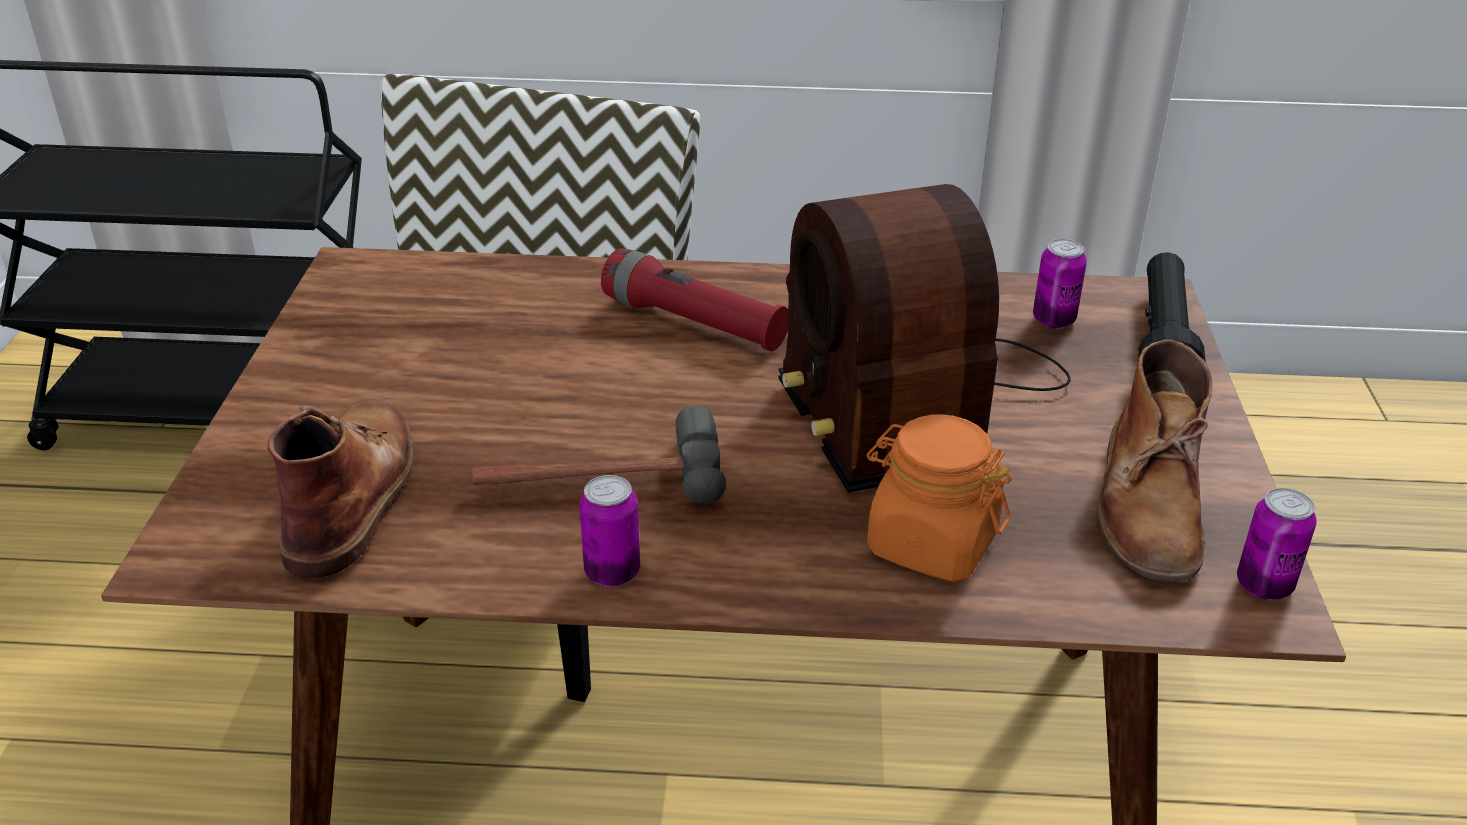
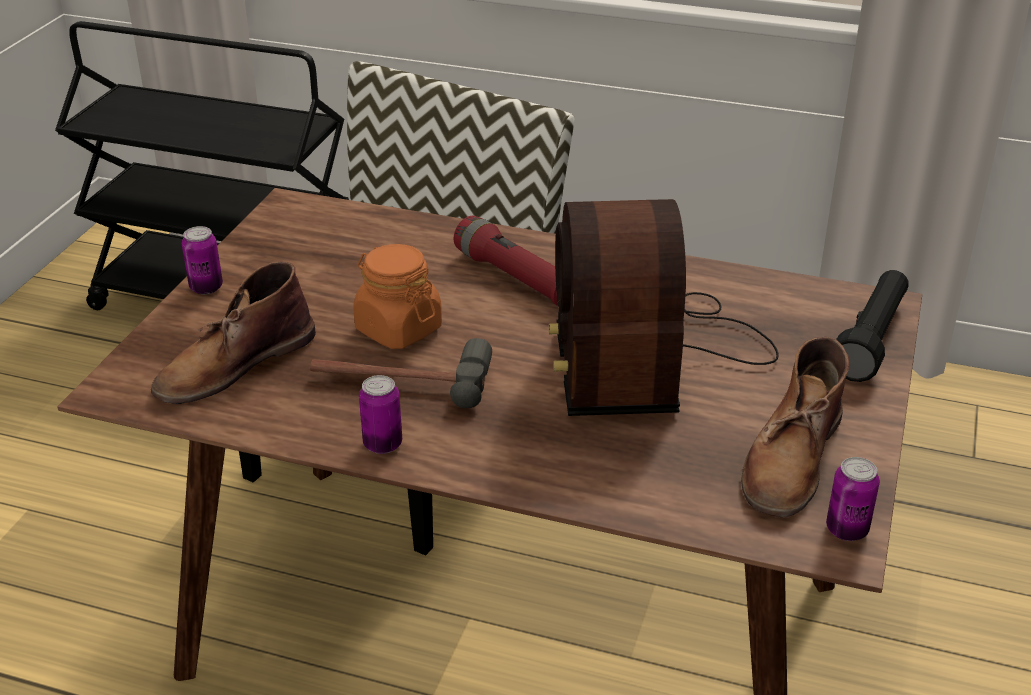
camera: 15 degrees right, 0 degrees up
brown boot [267,398,414,578] -> brown boot turned 150 degrees counterclockwise [151,261,316,404]
orange jar [866,414,1012,582] -> orange jar moved to [353,244,442,349]
can [1033,239,1087,329] -> can moved to [182,226,223,295]

